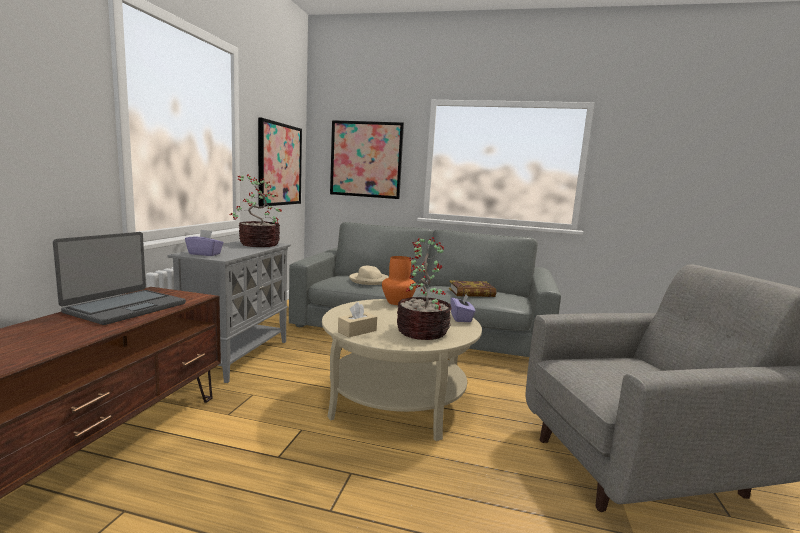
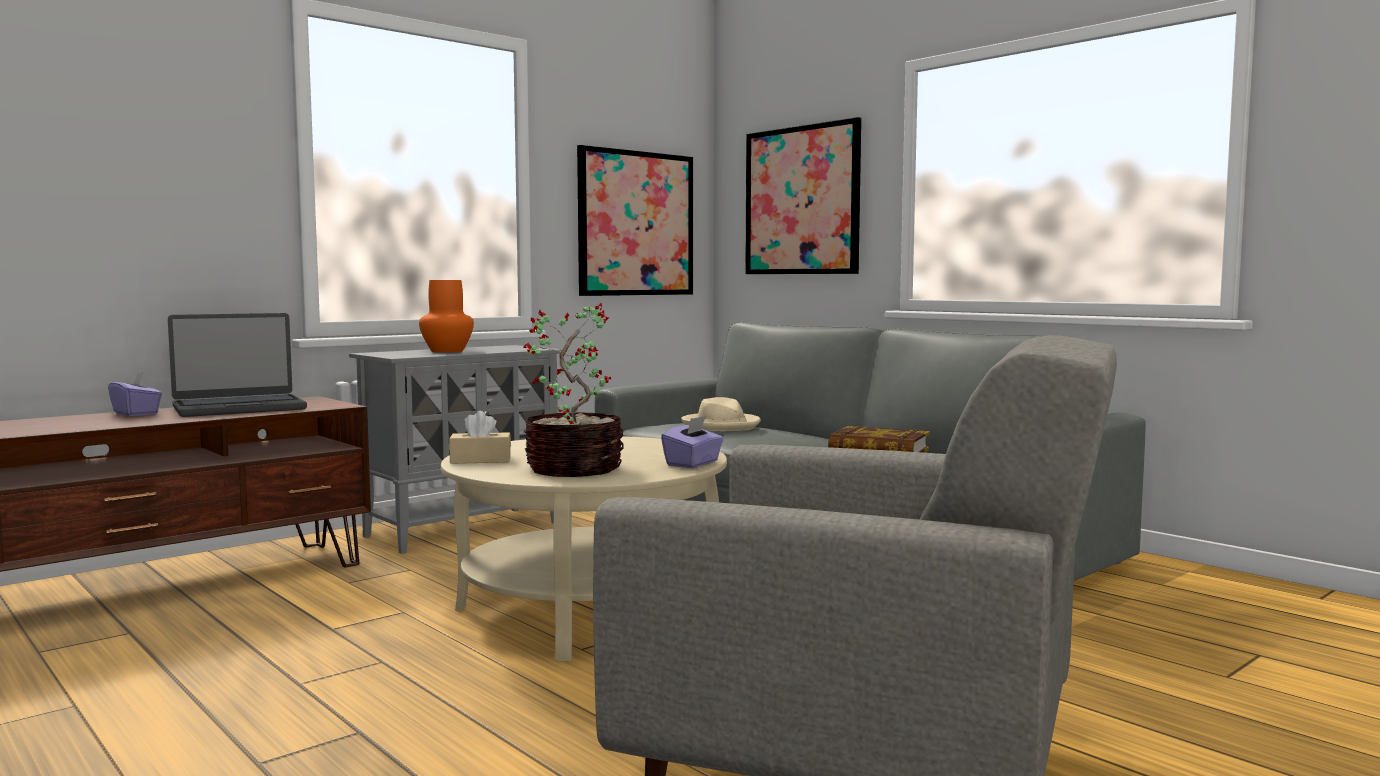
camera: 35 degrees right, 5 degrees down
purple tissue box [185,230,224,256] -> purple tissue box moved to [108,371,162,416]
potted plant [229,174,282,247] -> none
orange vase [382,256,416,305] -> orange vase moved to [419,280,474,352]

